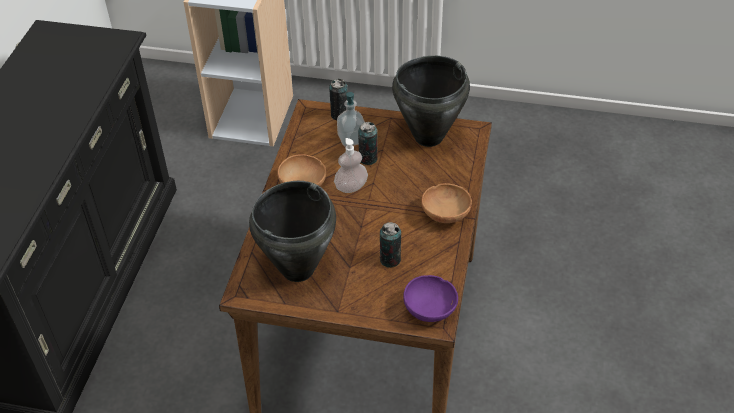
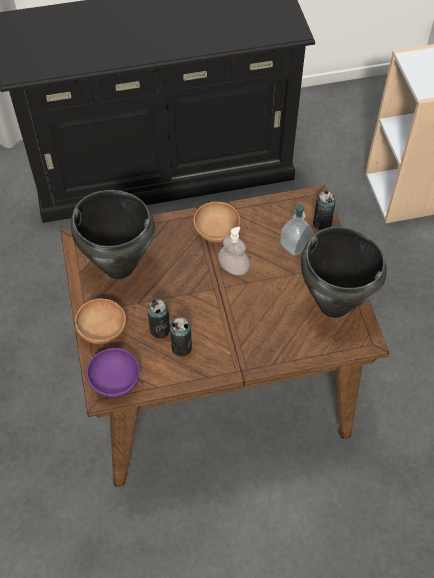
camera: 65 degrees right, 10 degrees up
can [358,122,378,165] -> can moved to [170,317,192,357]
brown bowl [421,183,472,223] -> brown bowl moved to [75,298,126,344]

